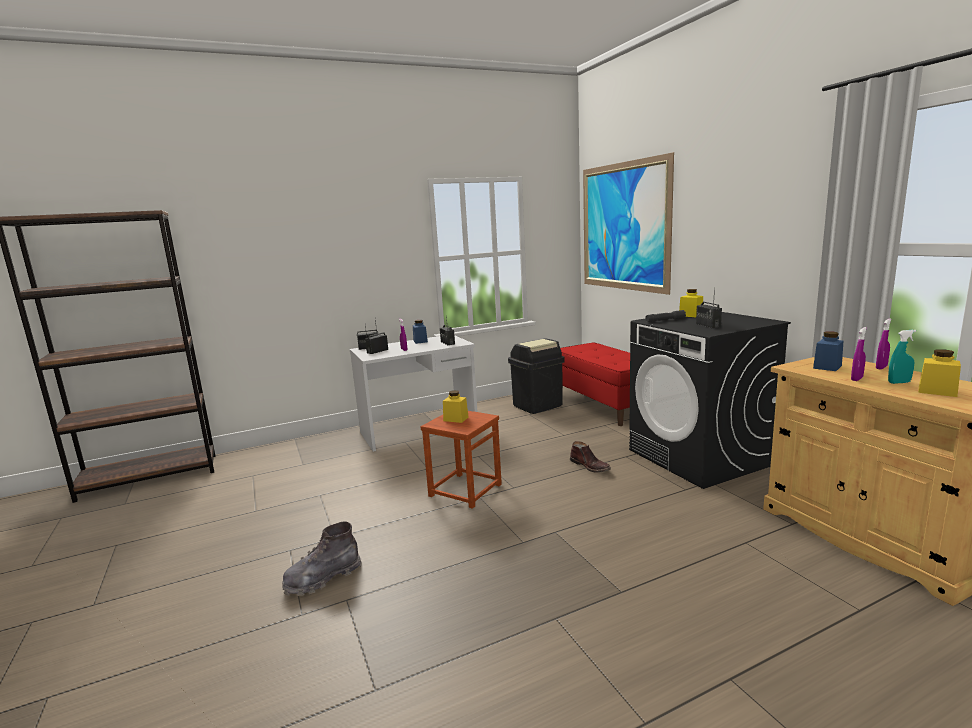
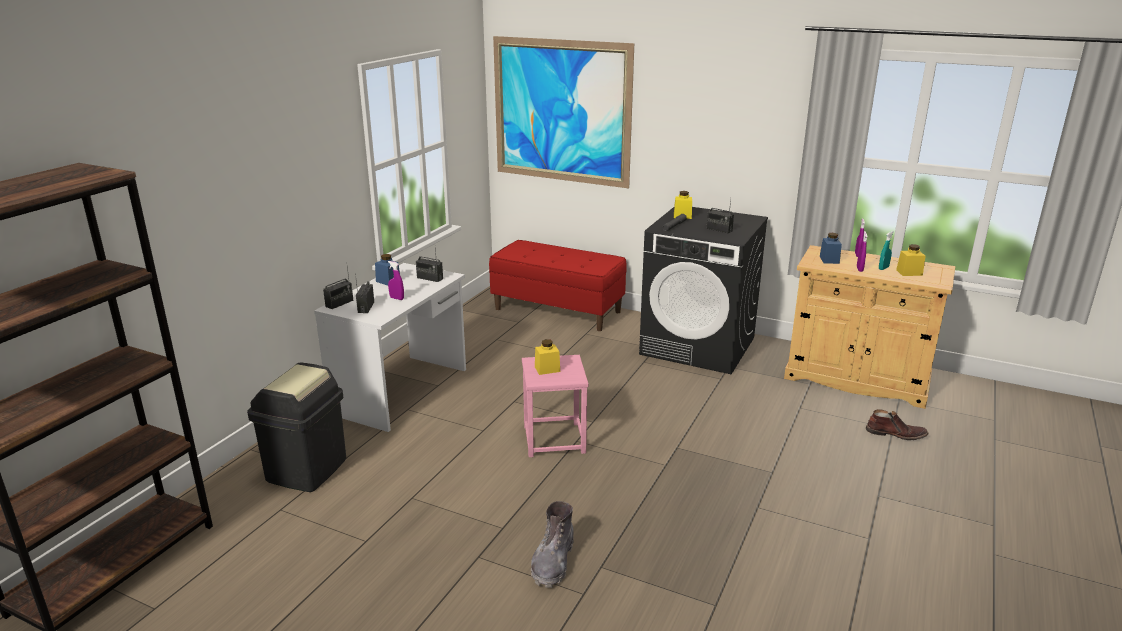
camera: 40 degrees left, 10 degrees up
brown stool [421,411,502,509] -> pink stool [522,355,589,457]
black trash can [508,338,565,414] -> black trash can moved to [247,362,346,492]
brown boot [570,441,611,473] -> brown boot moved to [866,409,928,440]

